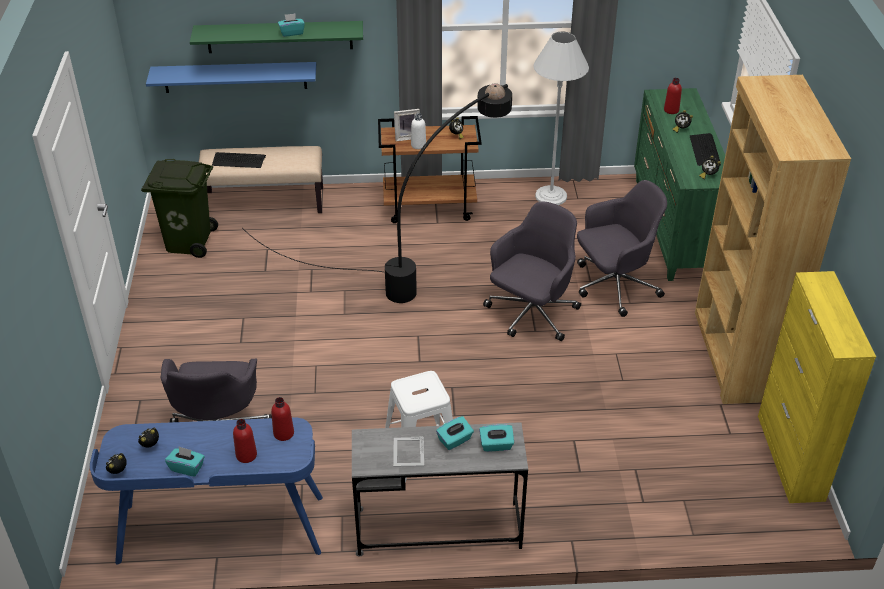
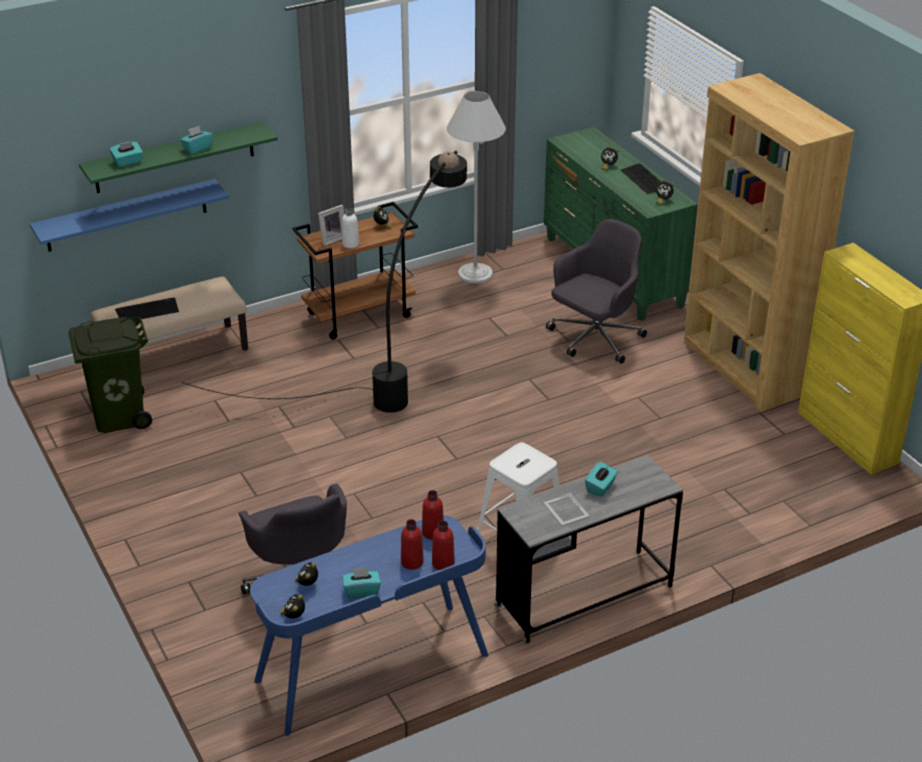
camera: 25 degrees left, 5 degrees down
turquoise tissue box [479,424,514,452] -> turquoise tissue box moved to [109,142,143,167]
grey office chair [483,201,581,341] -> none
red bottle [664,78,682,114] -> red bottle moved to [432,521,455,570]

